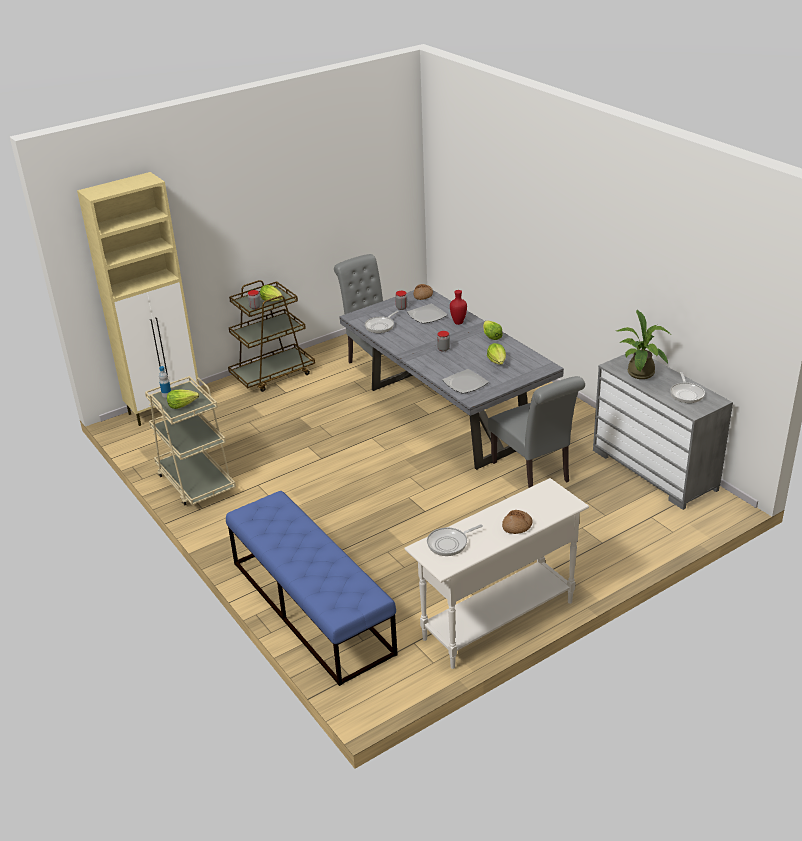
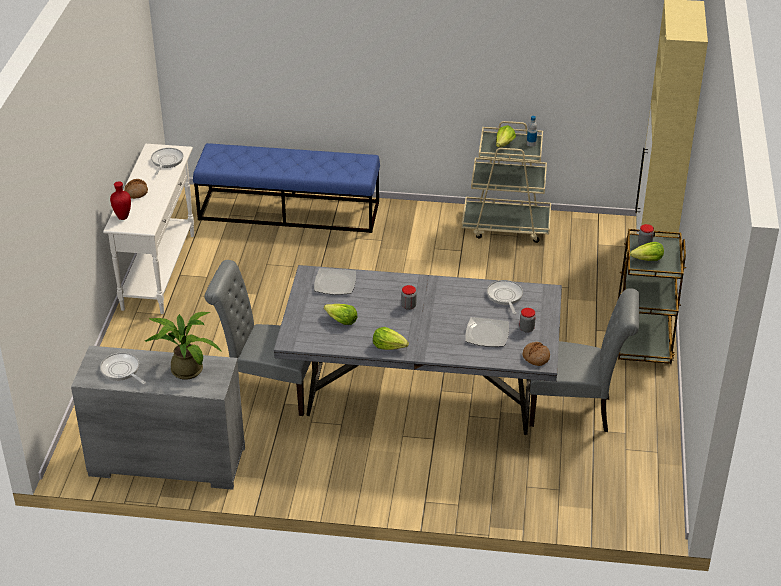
camera: 130 degrees right, 5 degrees up
red vase [450,290,467,325] -> red vase moved to [110,182,131,220]

